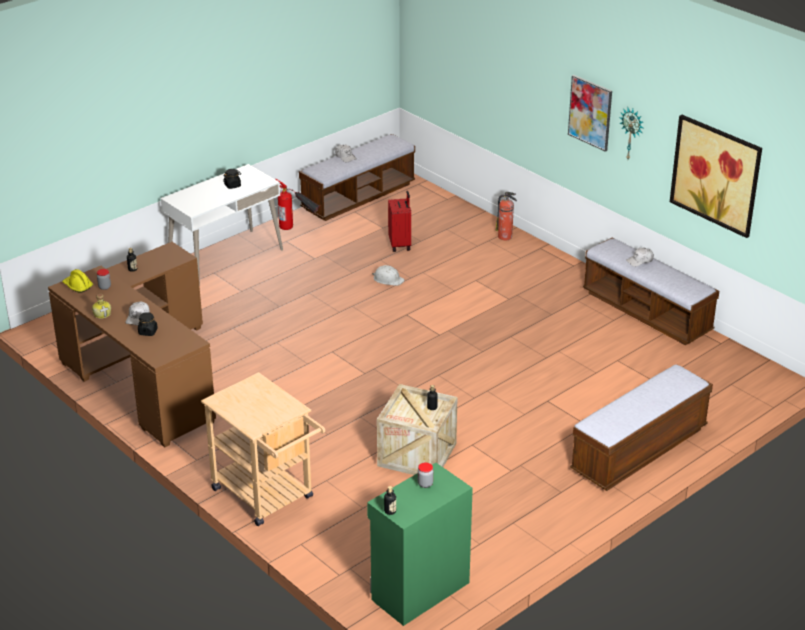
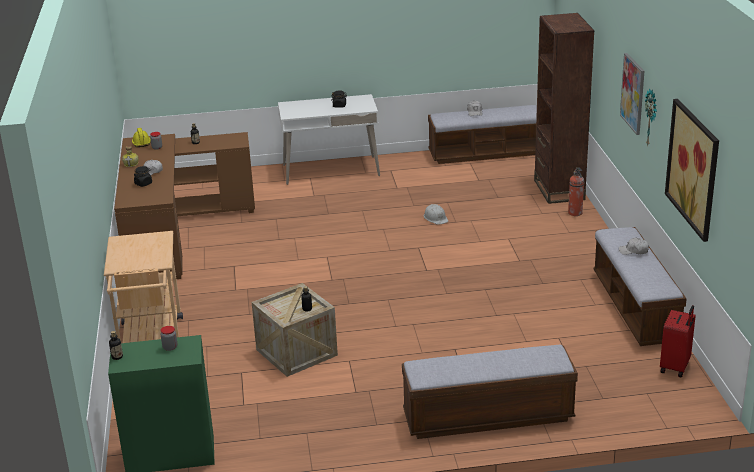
camera: 35 degrees right, 5 degrees down
fire extinguisher [275,179,320,230] -> none
red suitcase [388,191,411,252] -> red suitcase moved to [660,305,696,377]
none -> brown bookcase [534,13,595,204]

